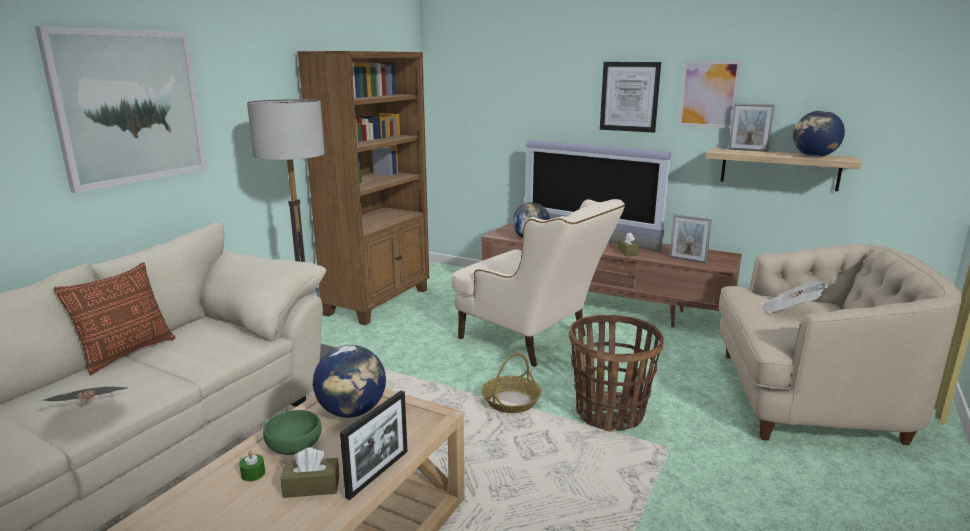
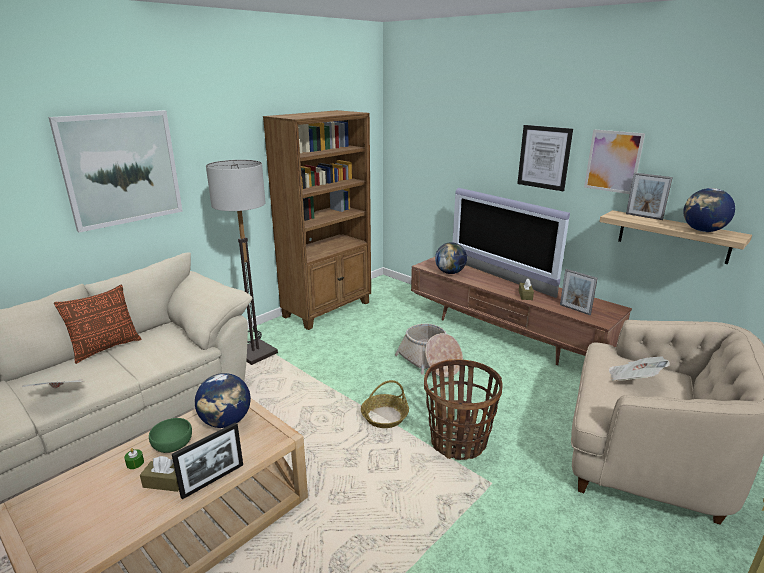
camera: 15 degrees right, 5 degrees up
beige armchair [452,199,625,367] -> basket [395,324,463,378]

